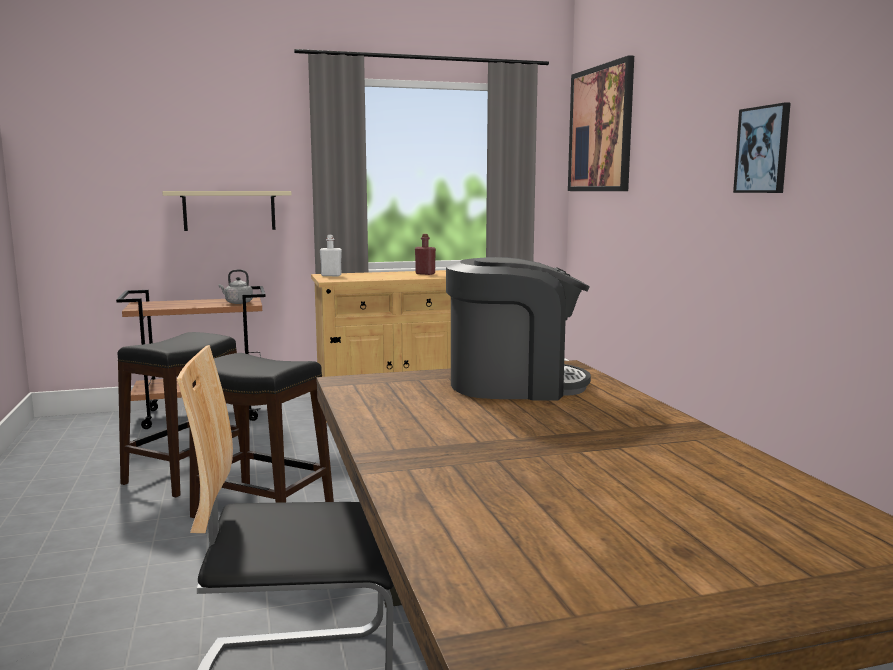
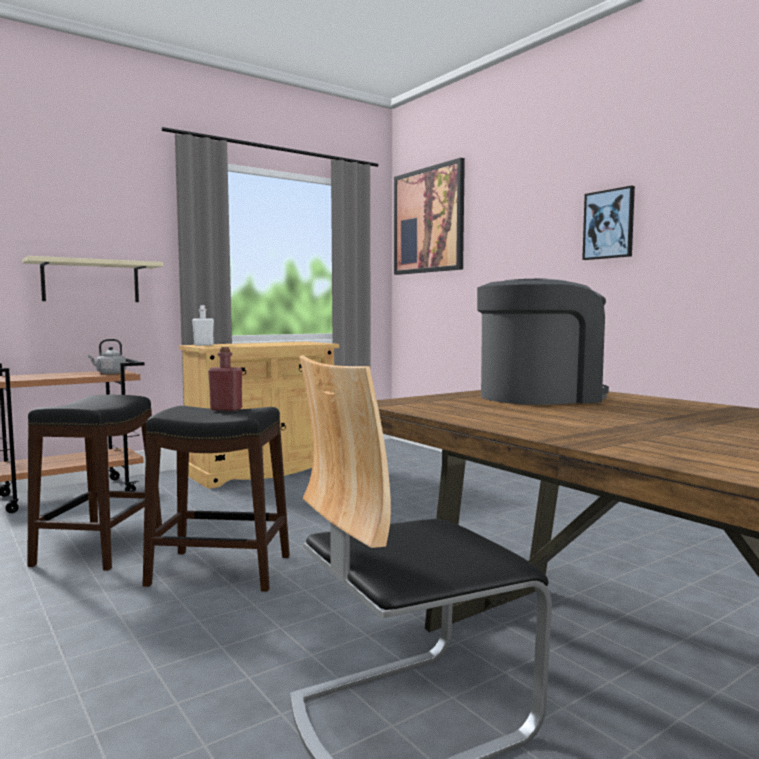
camera: 20 degrees left, 5 degrees down
red bottle [415,234,436,275] -> red bottle moved to [208,347,242,411]

